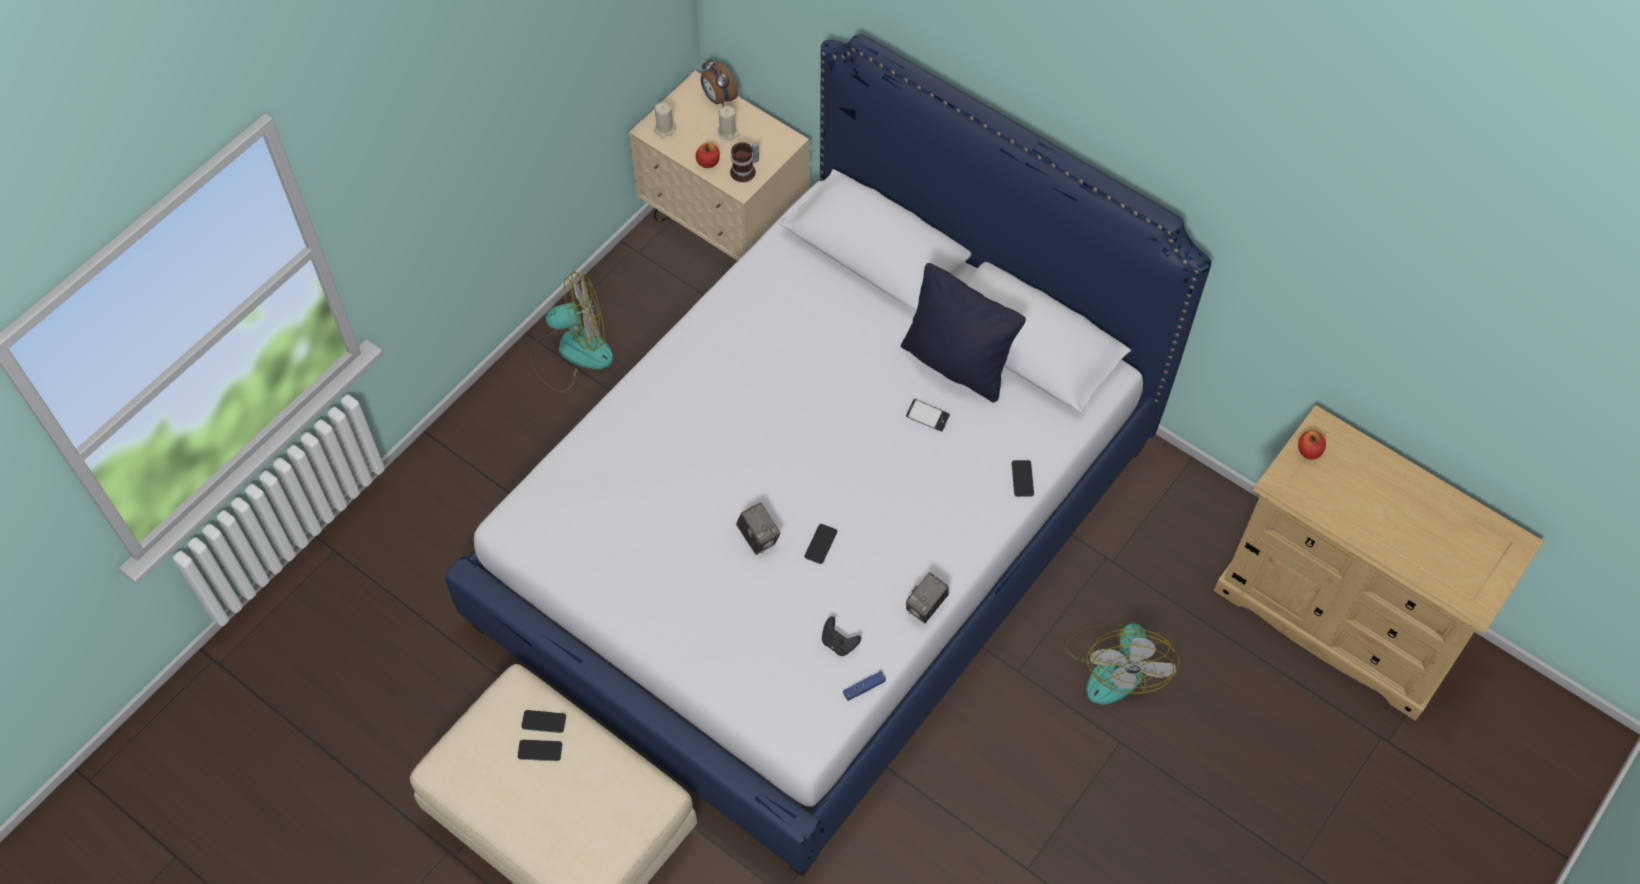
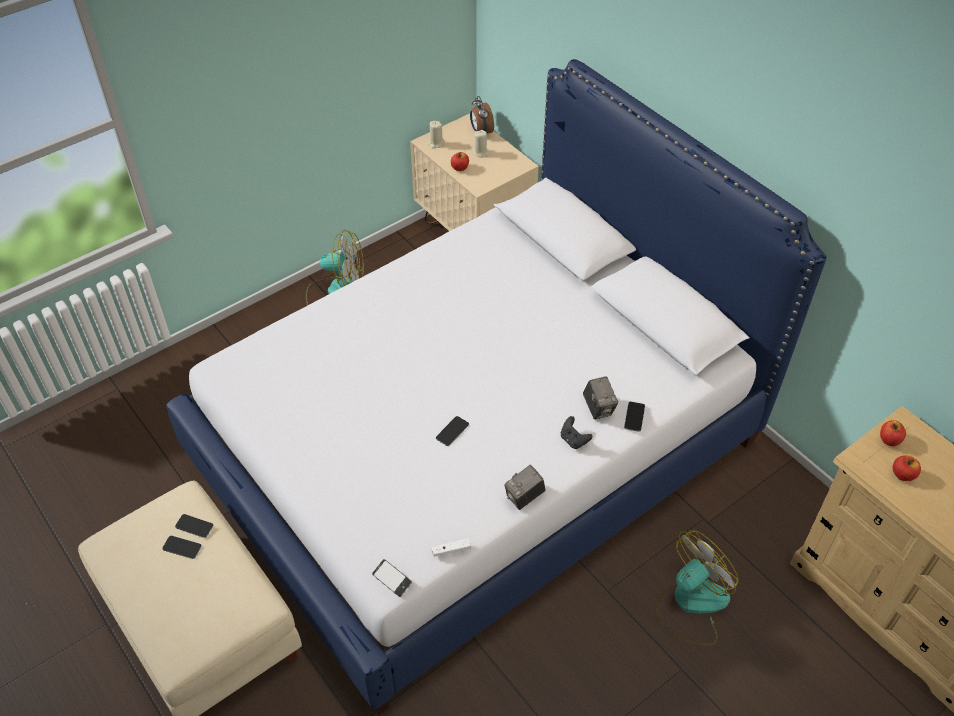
camera: 15 degrees right, 10 degrees down
mug [730,142,759,182] -> none
camera [736,503,781,555] -> camera moved to [583,376,618,420]
black game controller [822,617,861,656] -> black game controller moved to [561,416,592,449]
blue game controller [843,671,886,701] -> white game controller [432,538,471,557]
black pillow [901,263,1026,403] -> none
phone [906,399,950,432] -> phone moved to [372,559,412,597]
fan [1065,623,1180,705] -> fan turned 150 degrees counterclockwise [655,530,739,646]
none -> apple [893,455,921,481]

